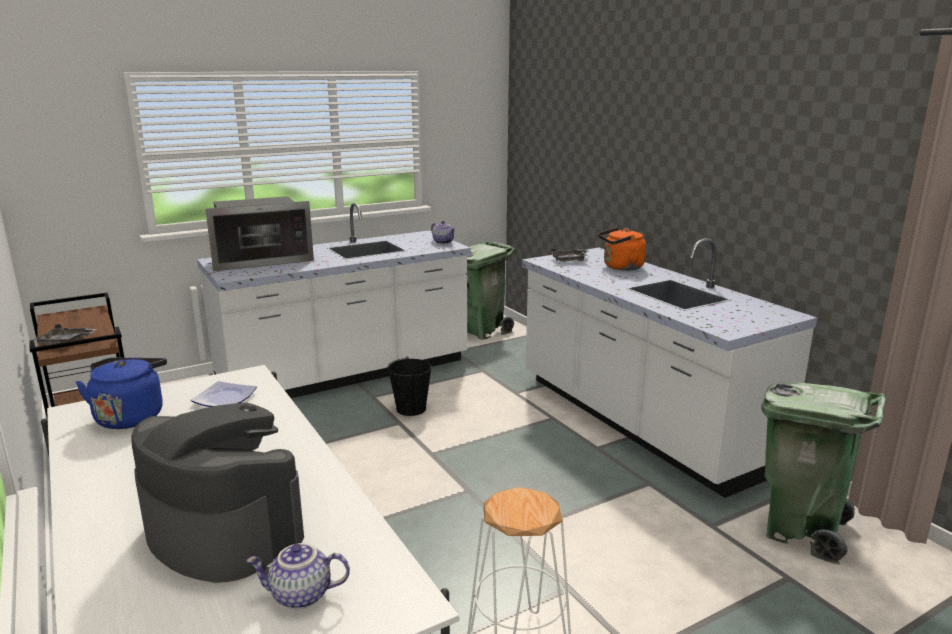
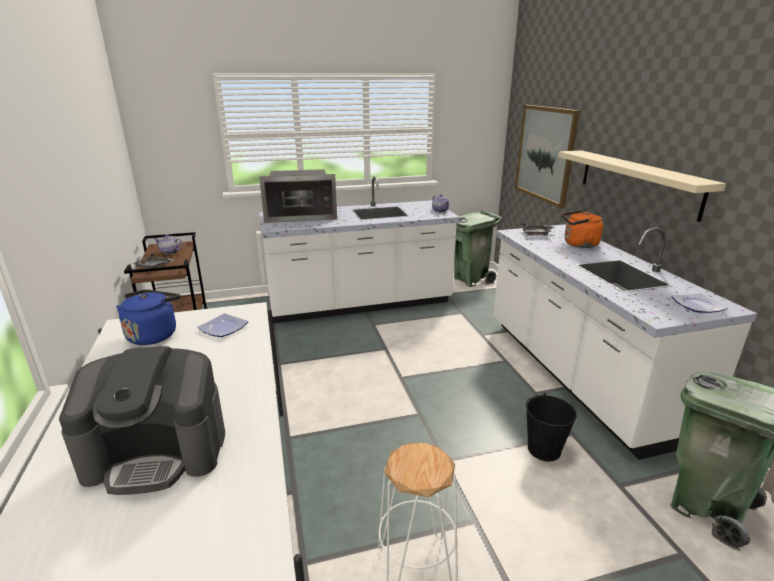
camera: 15 degrees right, 5 degrees up
coffee machine [132,402,304,583] -> coffee machine turned 120 degrees clockwise [59,346,225,495]
teapot [246,543,350,609] -> teapot moved to [154,234,183,255]
black bucket [387,357,432,416] -> black bucket moved to [526,393,577,461]
none -> picture [515,105,580,209]
none -> beige shelf [558,150,726,222]
none -> plate [671,293,728,313]

